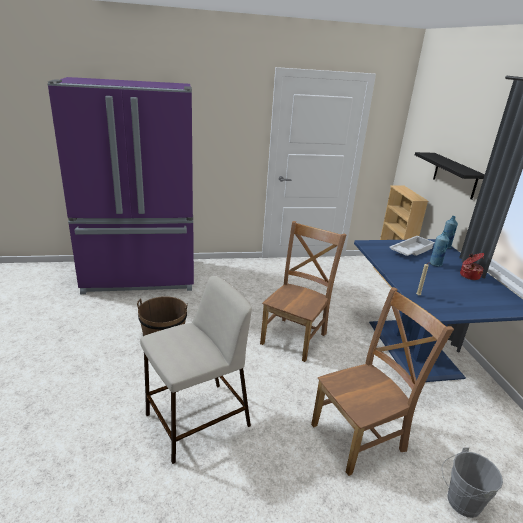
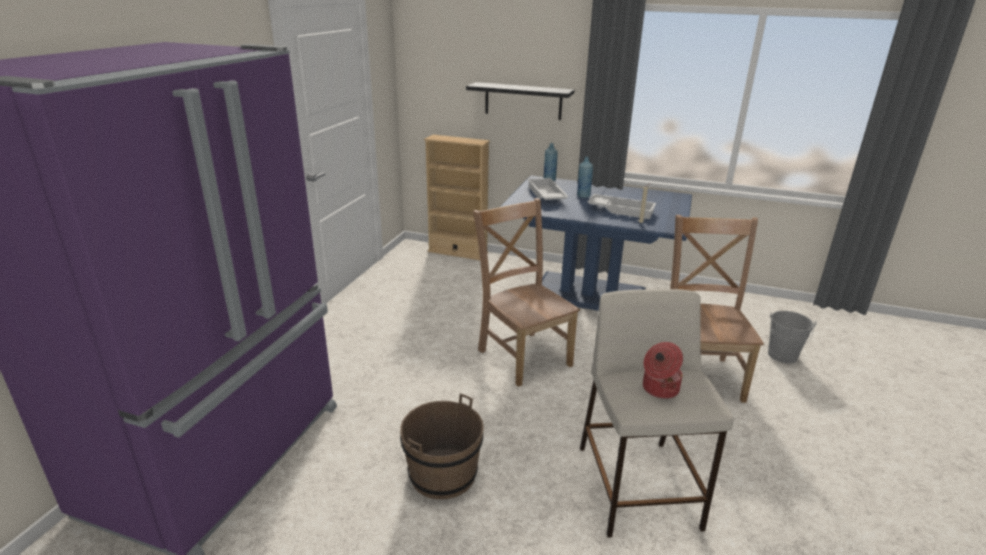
camera: 60 degrees left, 0 degrees up
cooking pot [460,253,484,280] -> cooking pot moved to [643,342,683,399]
none -> white tray [587,194,656,219]

